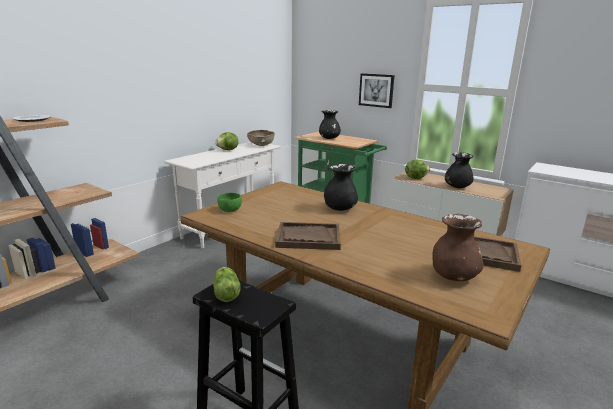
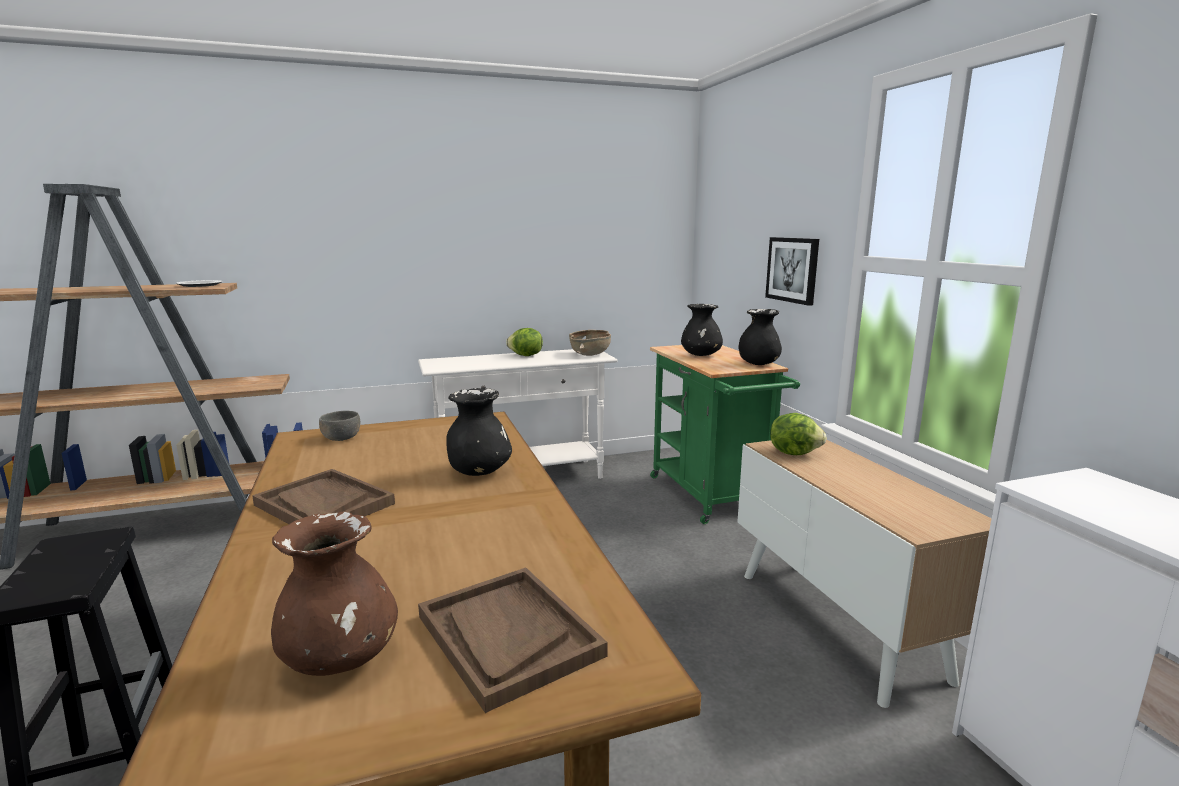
camera: 35 degrees right, 5 degrees down
lettuce [213,267,241,302] -> none
green bowl [217,193,242,212] -> grey bowl [319,411,360,441]
black vase [445,152,474,188] -> black vase moved to [738,309,782,365]

